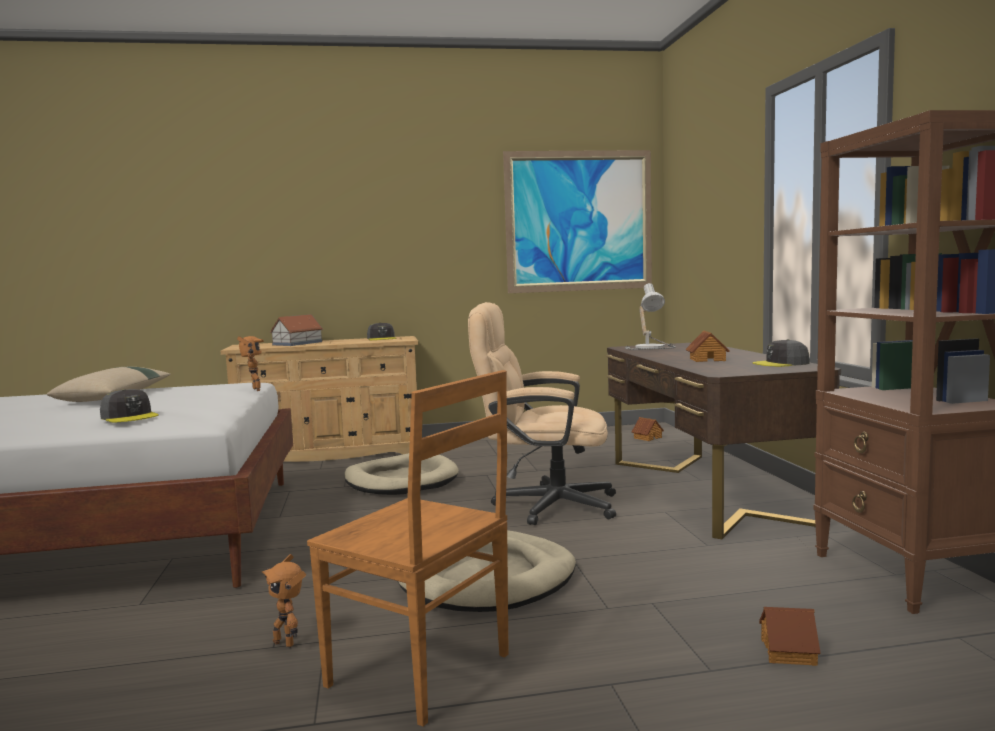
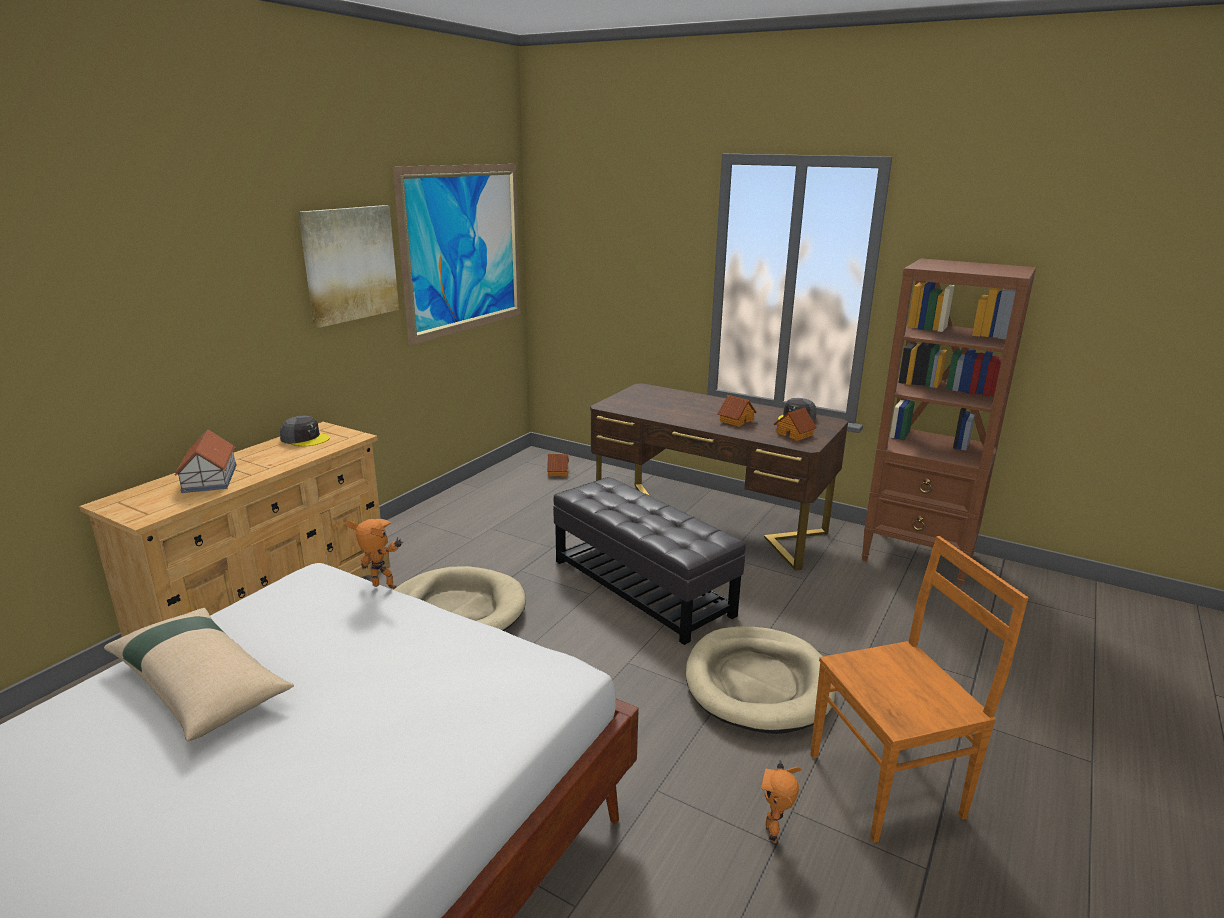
camera: 50 degrees left, 15 degrees up
grey cap [100,389,158,422] -> none
toy robot [262,554,306,648] -> toy robot turned 105 degrees clockwise [761,760,801,843]
beige office chair [468,302,616,525] -> black ottoman [553,477,746,645]
table lamp [625,283,676,350] -> none
toy house [759,607,821,666] -> toy house moved to [774,408,817,441]
none -> picture [298,205,399,328]

